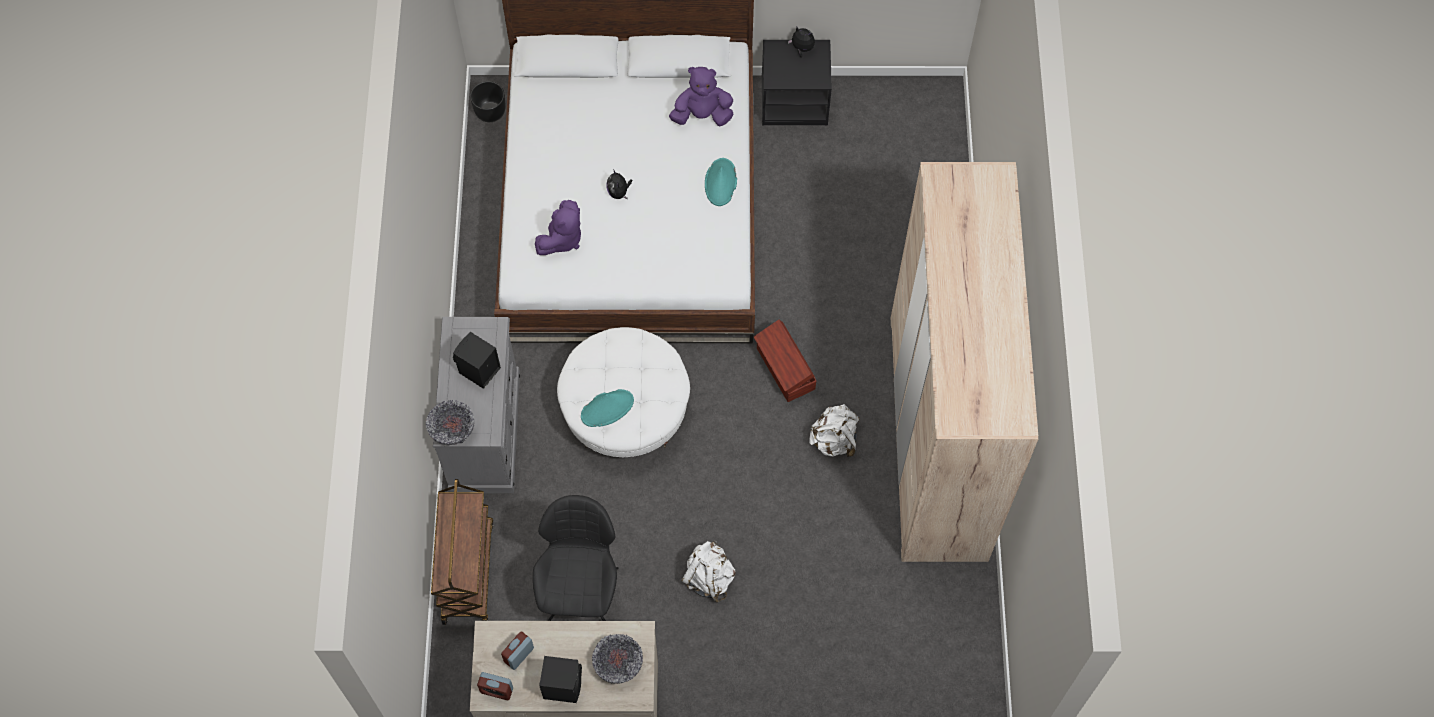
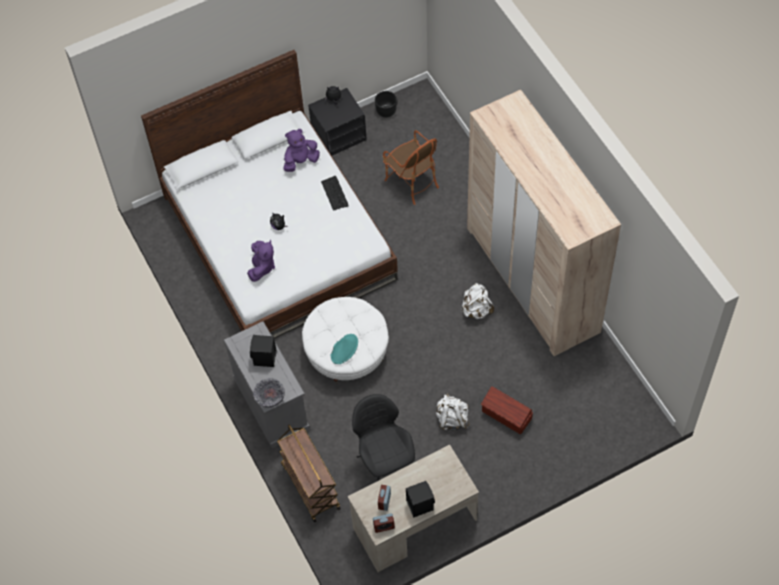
camera: 25 degrees left, 5 degrees down
black planter [470,81,506,122] -> black planter moved to [375,91,397,118]
bowl [592,634,643,684] -> none
turquoise hat [705,158,737,206] -> keyboard [321,176,349,211]
brown storage box [754,320,816,402] -> brown storage box moved to [481,386,533,435]
none -> armchair [383,130,439,205]

